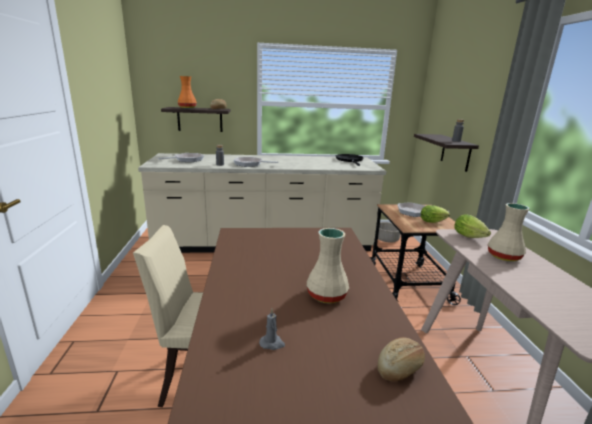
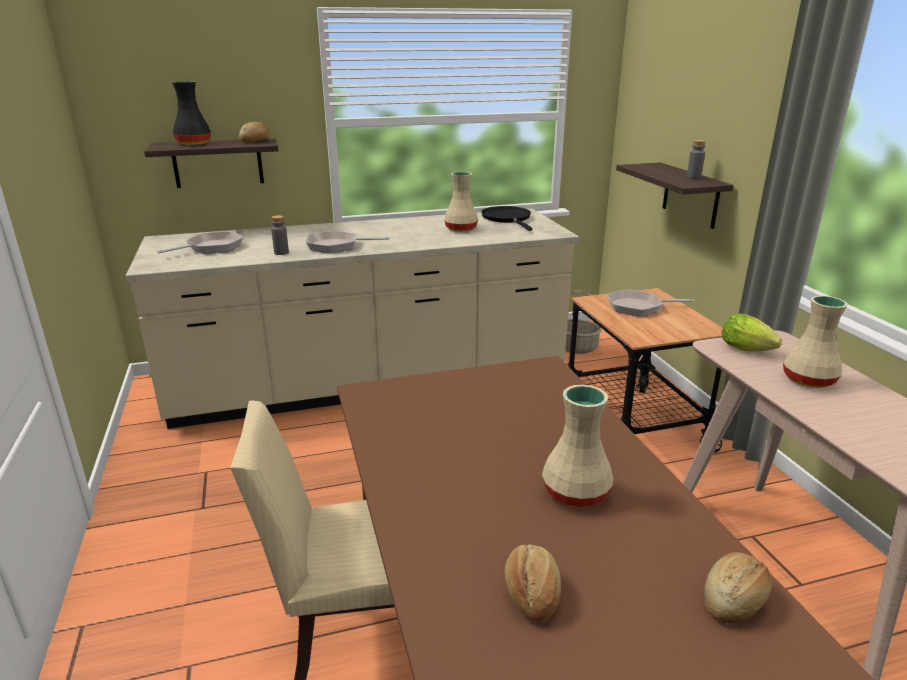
camera: 10 degrees left, 5 degrees up
orange vase [178,76,197,108] -> black vase [172,81,211,145]
grey candle [259,309,285,350] -> bread [504,544,561,622]
lettuce [421,205,450,223] -> none
none -> beige vase [444,172,478,232]

